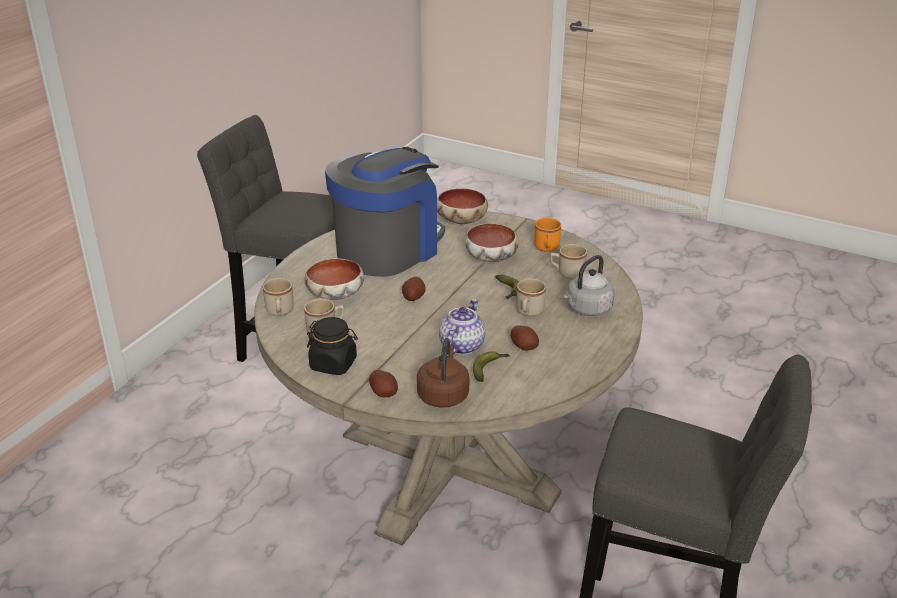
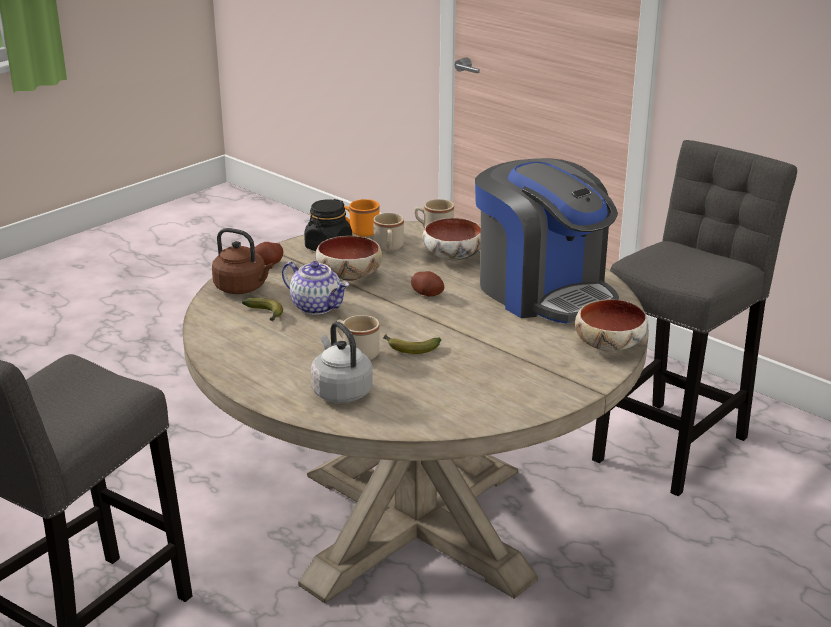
camera: 105 degrees right, 5 degrees down
bowl [465,223,519,262] -> bowl moved to [315,236,382,281]
potato [510,325,539,350] -> none
orange mug [534,218,561,252] -> orange mug moved to [344,199,379,237]
beige mug [550,244,587,280] -> none

